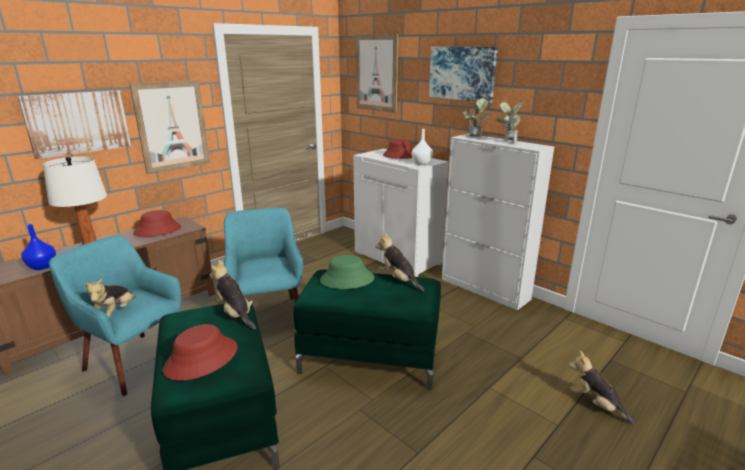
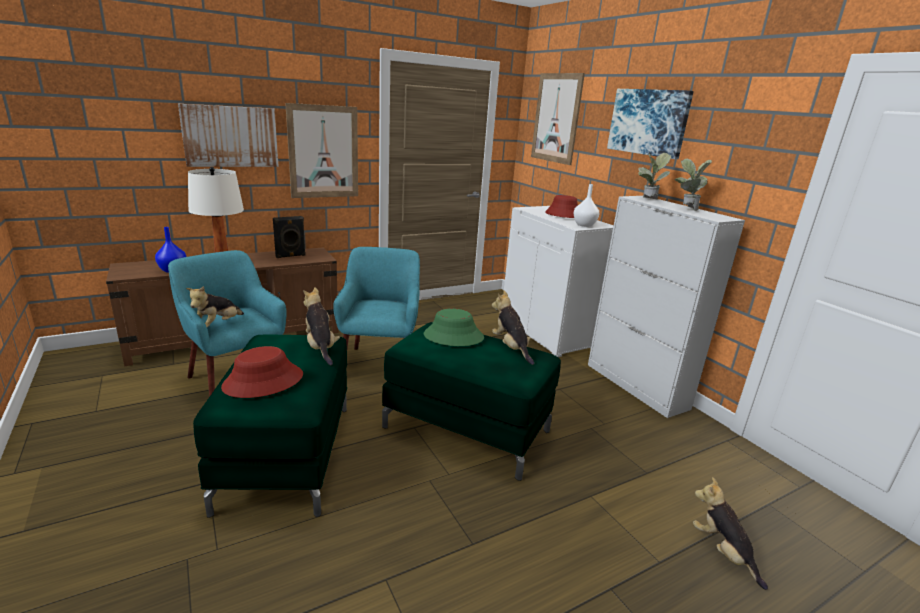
camera: 15 degrees right, 0 degrees up
red hat [133,210,181,237] -> black speaker [273,216,306,258]

